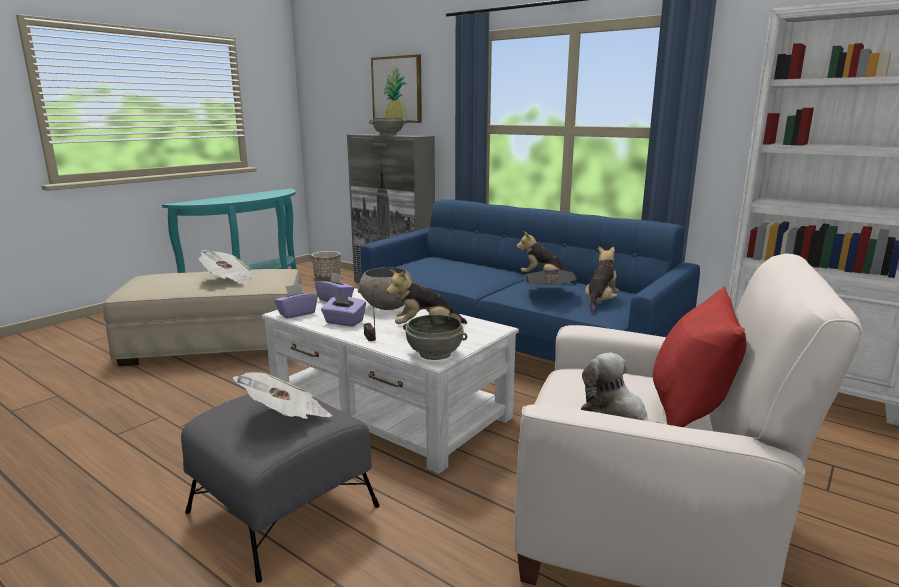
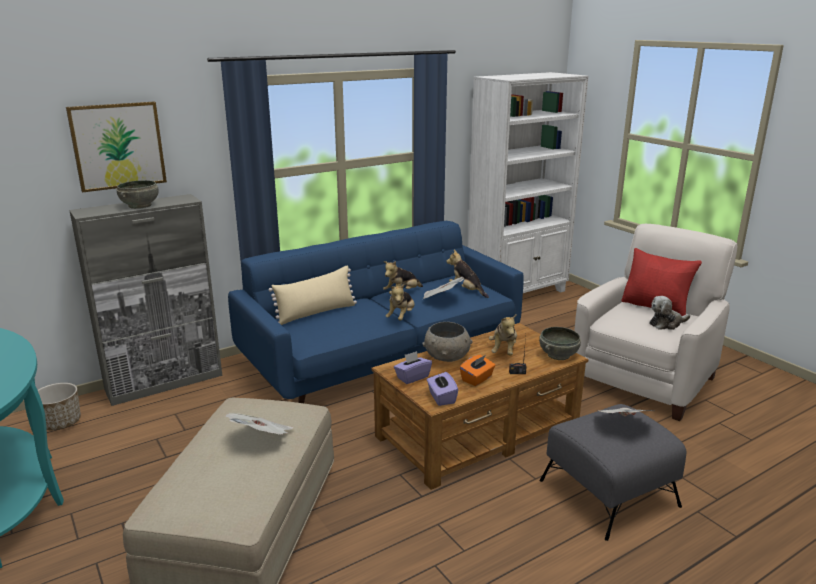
camera: 70 degrees left, 5 degrees up
white coffee table [262,288,519,474] -> brown coffee table [371,323,589,490]
purple tissue box [321,293,366,327] -> orange tissue box [460,355,495,386]
none -> beige pillow [268,266,357,325]
none -> plush toy [386,284,415,321]

